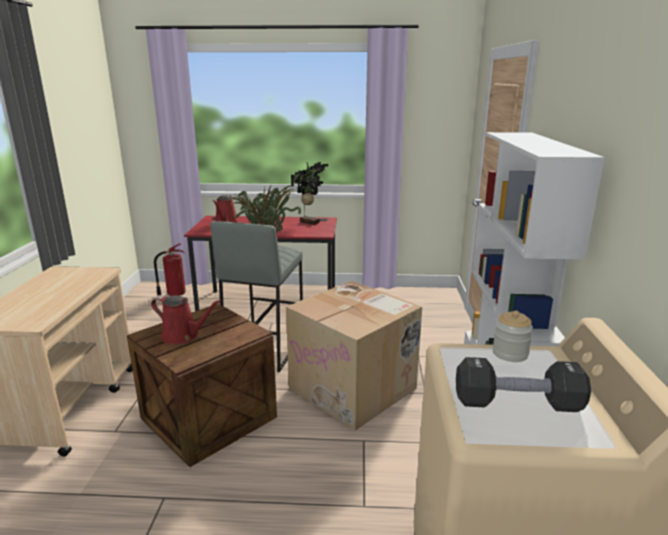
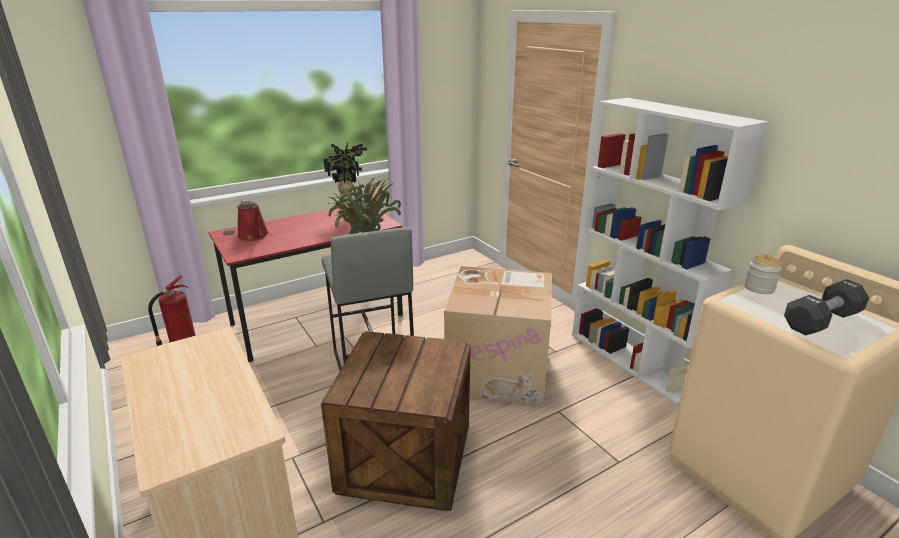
camera: 35 degrees left, 5 degrees up
red watering can [151,295,221,344] -> none

